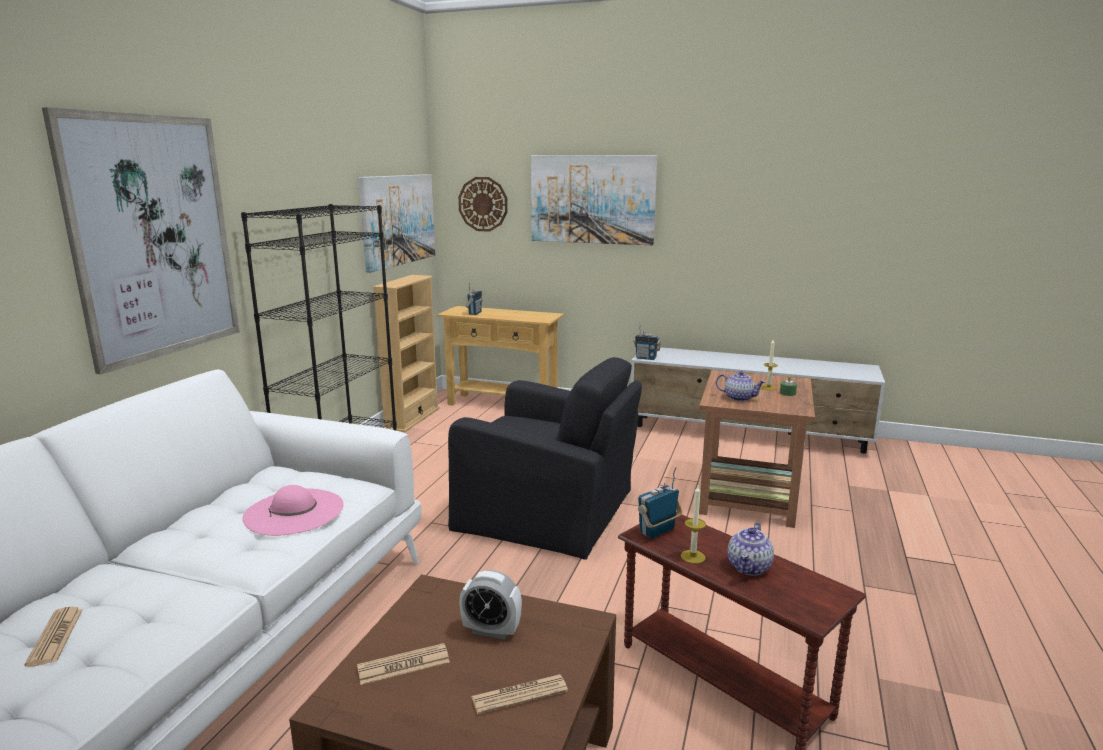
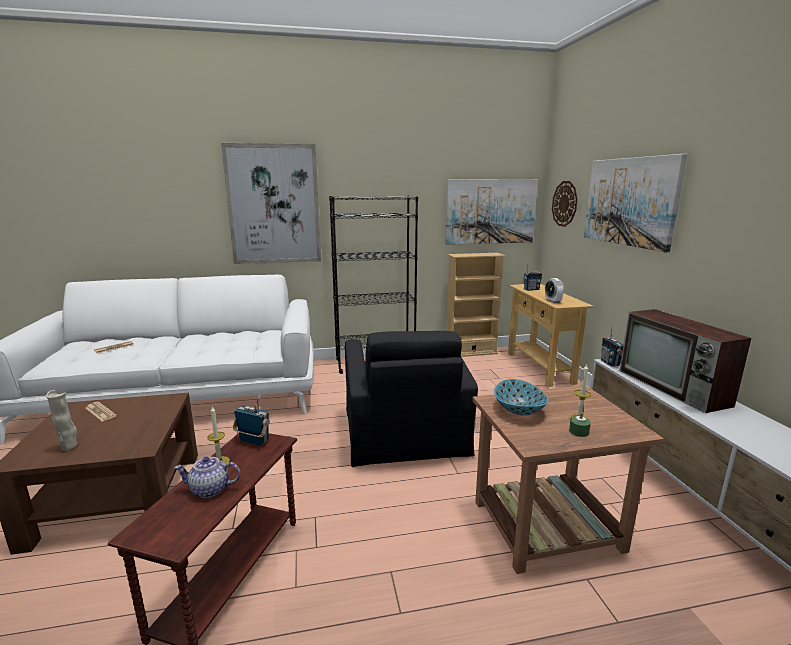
camera: 60 degrees right, 0 degrees up
pink hat [243,485,344,536] -> none
alarm clock [459,570,522,640] -> alarm clock moved to [545,278,564,303]
newspaper [471,674,568,714] -> beige vase [46,390,77,451]
teapot [716,371,766,401] -> bowl [494,379,548,416]
none -> television [619,309,751,413]

